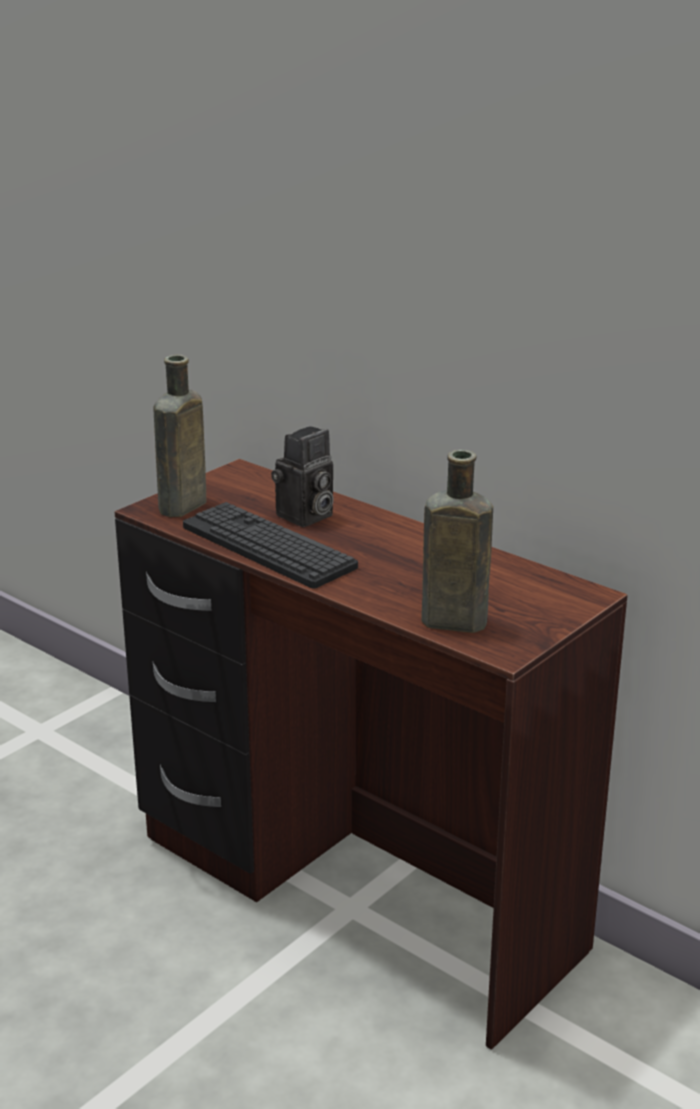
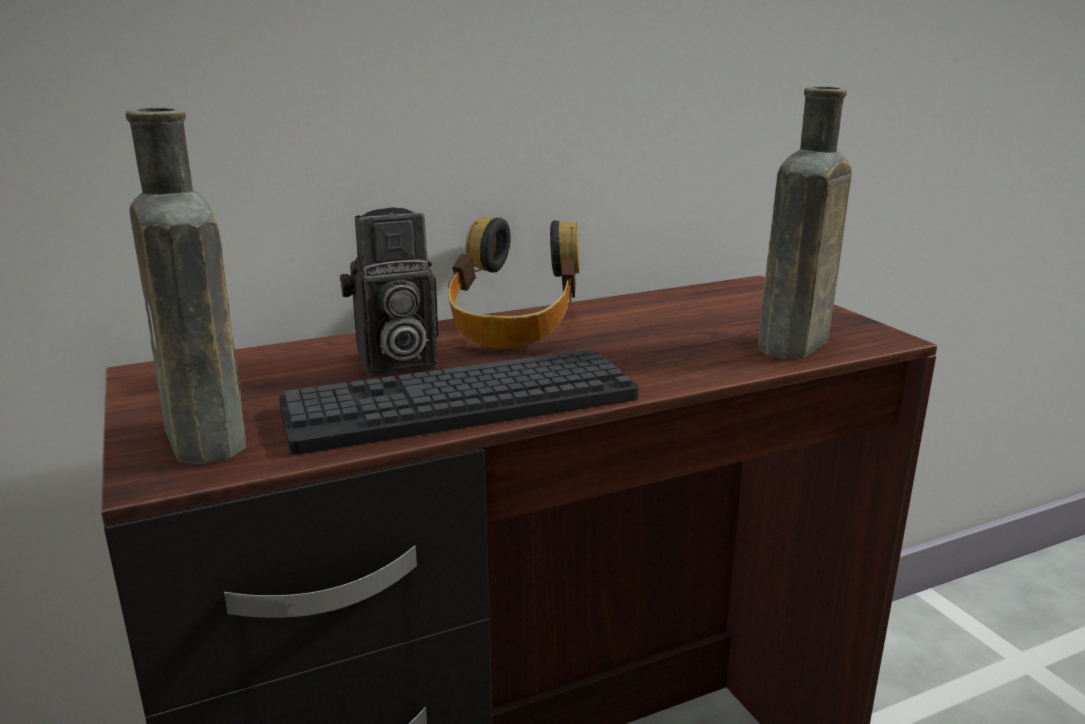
camera: 65 degrees left, 5 degrees down
camera [271,426,333,527] -> camera turned 90 degrees clockwise [340,207,438,376]
none -> headphones [448,217,580,349]

